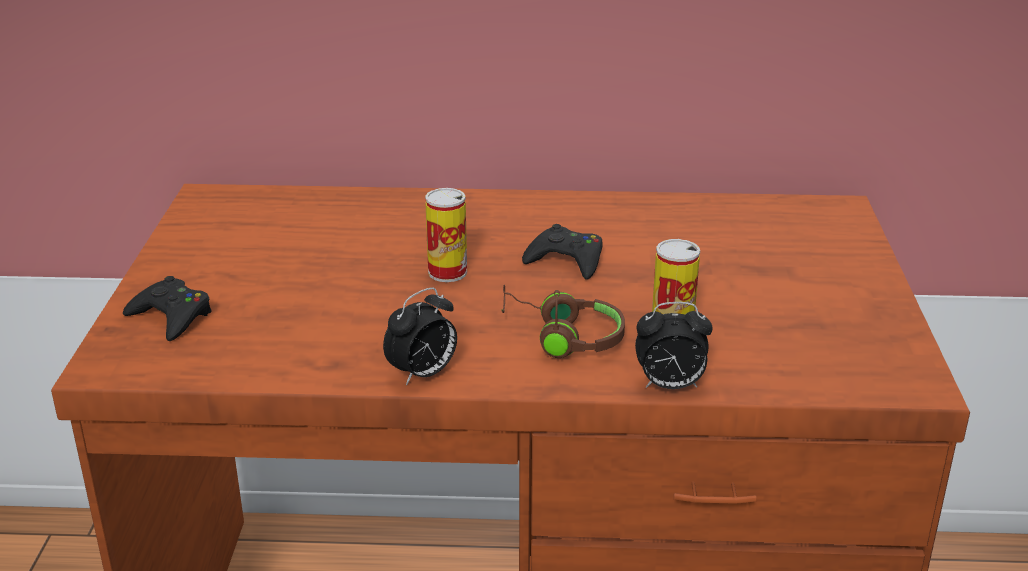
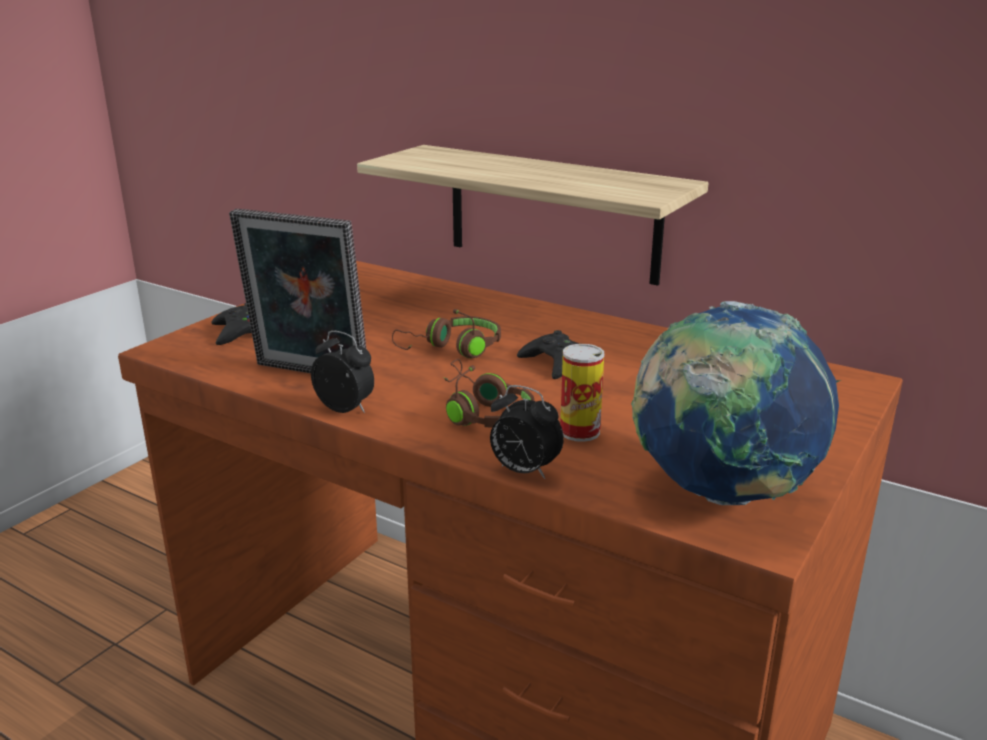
camera: 30 degrees right, 5 degrees down
alarm clock [383,287,457,385] -> alarm clock turned 135 degrees counterclockwise [311,330,374,413]
can [425,188,467,282] -> brown headphones [392,309,501,358]
none -> picture frame [229,209,367,373]
none -> shelf [357,145,709,285]
none -> globe [631,301,841,505]

